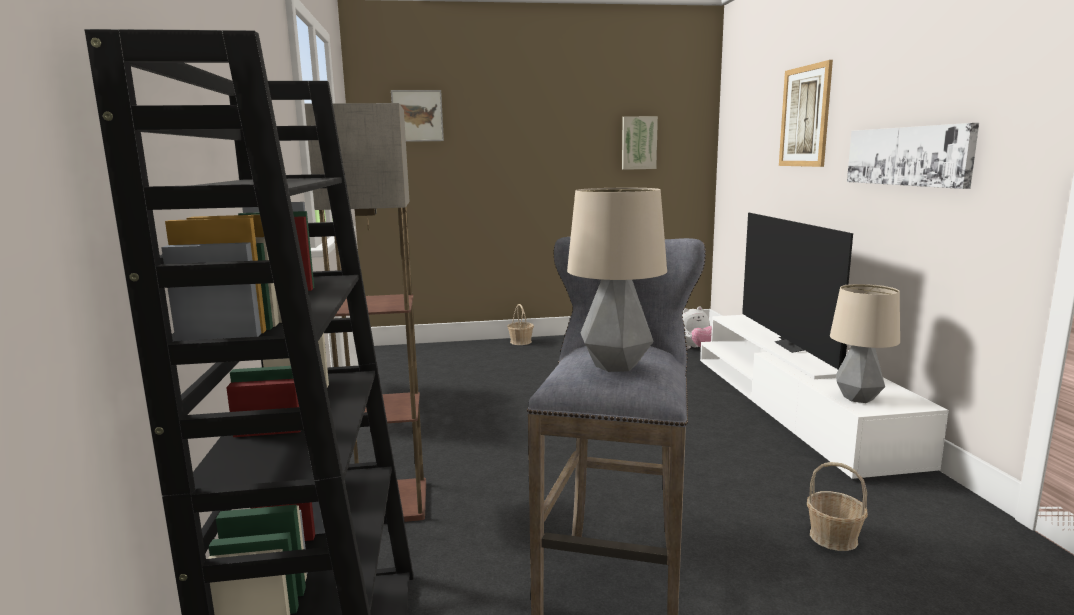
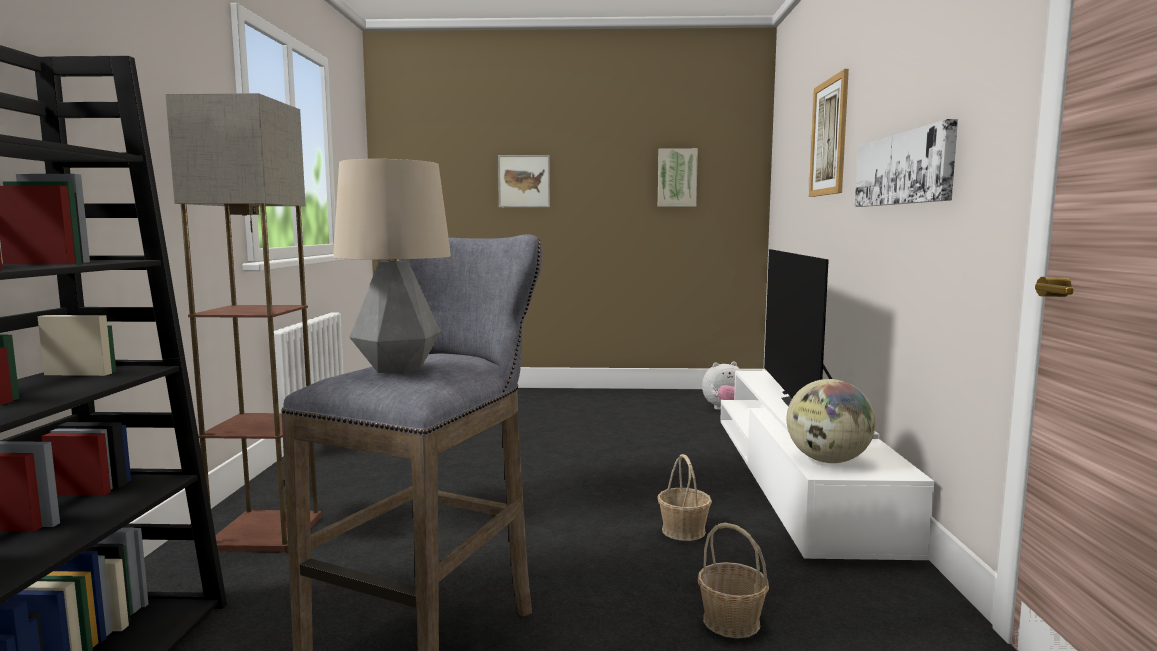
camera: 10 degrees right, 5 degrees down
picture [391,90,444,142] -> picture moved to [498,155,550,207]
basket [507,304,534,345] -> basket moved to [657,454,712,541]
table lamp [830,284,900,403] -> globe [787,379,876,463]

